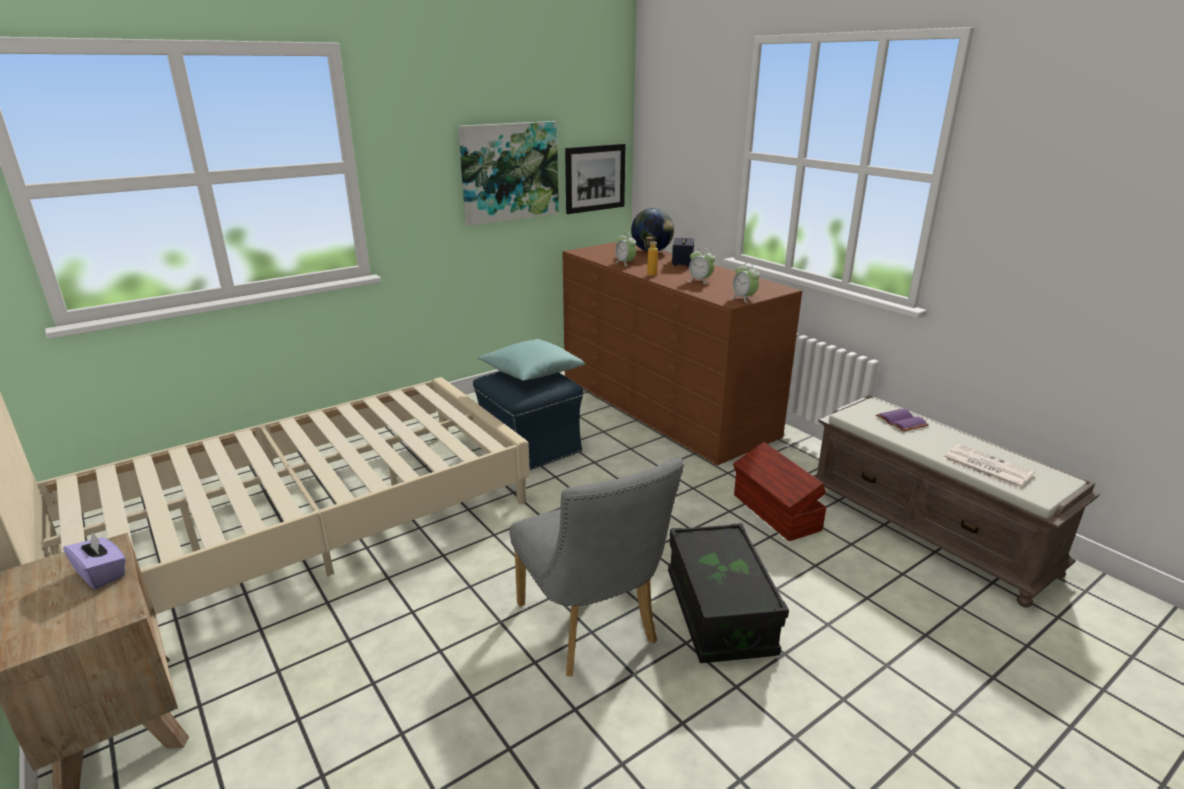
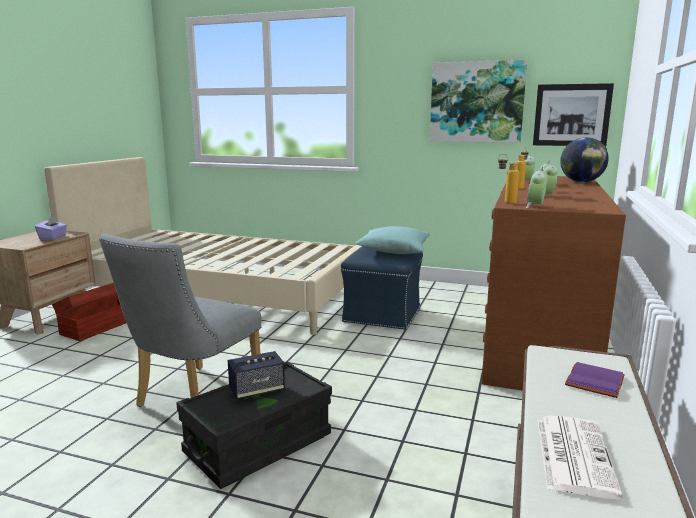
camera: 55 degrees right, 10 degrees down
speaker [672,238,694,266] -> speaker moved to [228,351,285,400]
brown storage box [733,442,827,541] -> brown storage box moved to [52,283,126,341]
none -> bottle [498,154,519,204]

